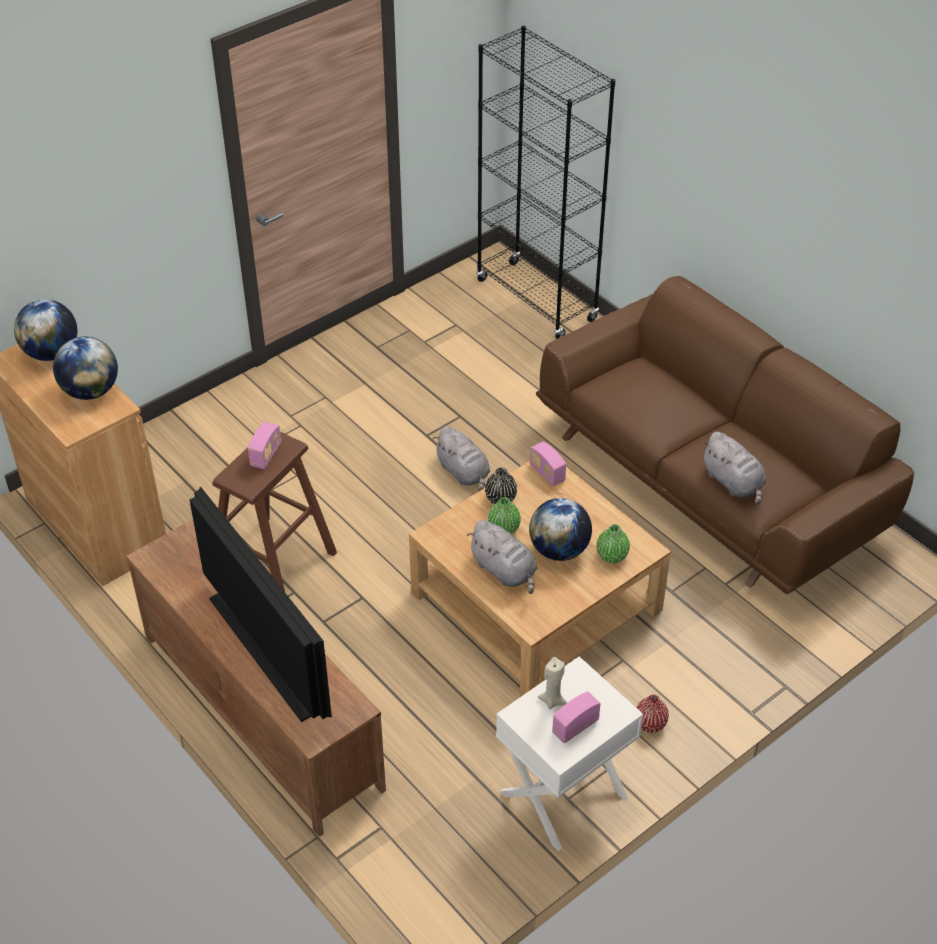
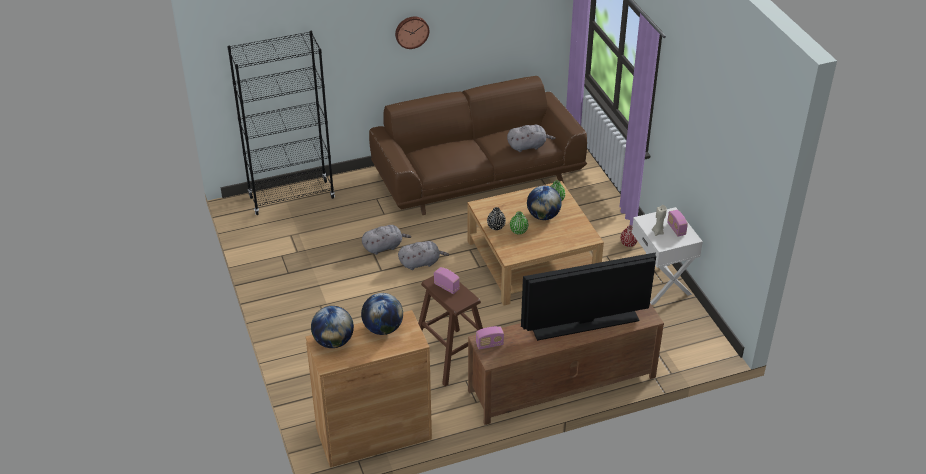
camera: 70 degrees left, 5 degrees down
grey plush toy [467,520,537,594] -> grey plush toy moved to [362,225,411,255]
radio [530,441,566,486] -> radio moved to [476,326,504,350]
none -> wall clock [395,16,429,49]

